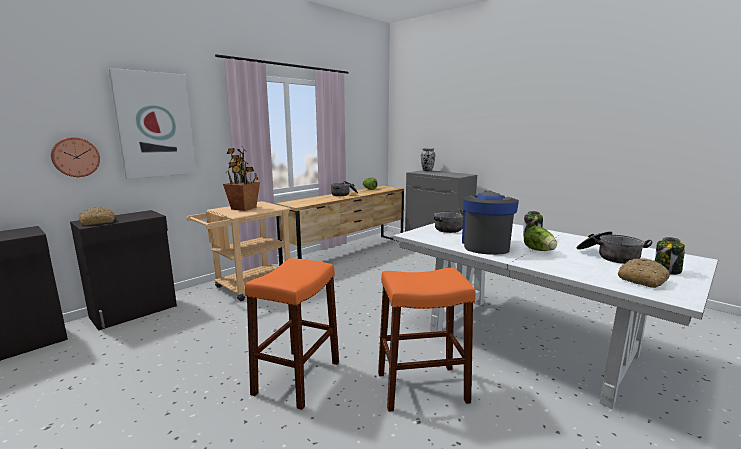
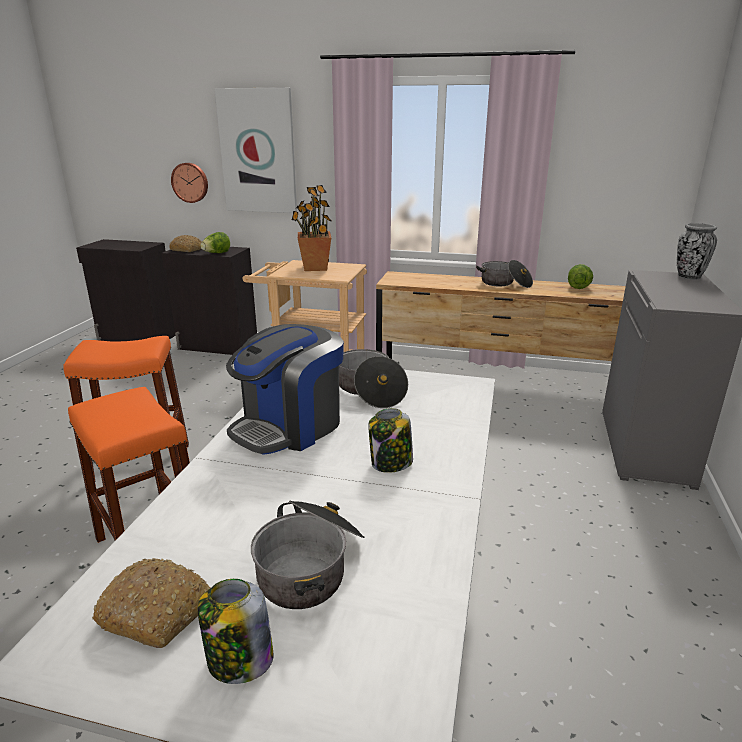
camera: 60 degrees right, 10 degrees up
coffee machine [462,191,519,255] -> coffee machine turned 150 degrees clockwise [226,324,344,455]
lettuce [524,226,557,251] -> lettuce moved to [200,232,230,253]

